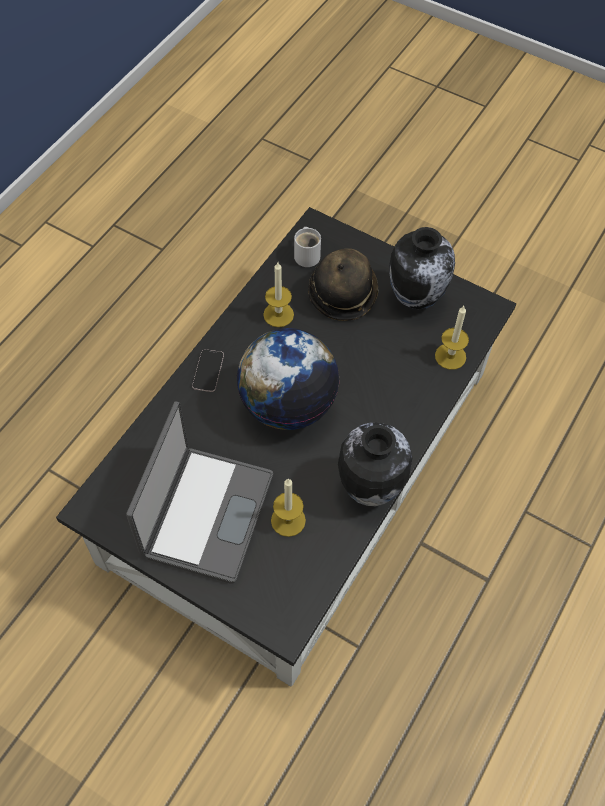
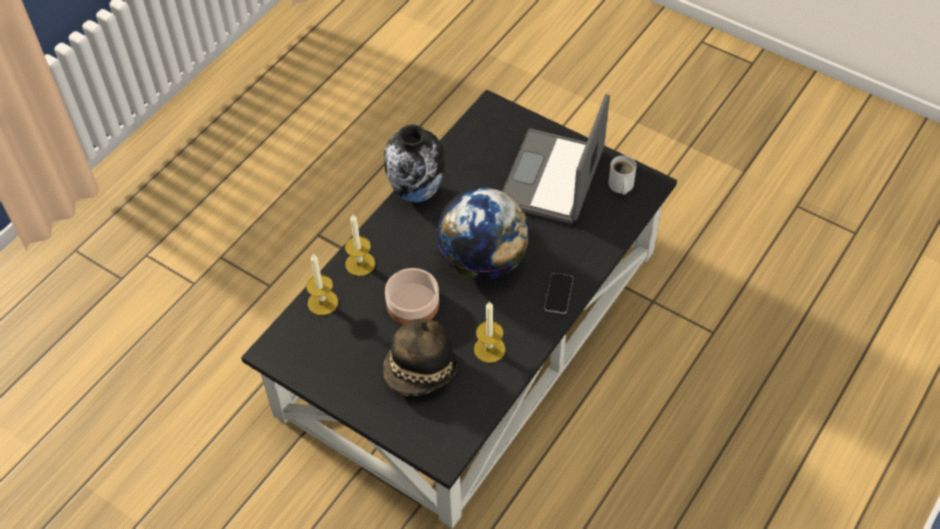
camera: 175 degrees left, 5 degrees down
candle [271,478,306,537] -> candle moved to [345,214,375,276]
white mug [294,227,321,267] -> white mug moved to [608,155,637,194]
vase [389,227,455,309] -> none
none -> bowl [385,268,439,325]

